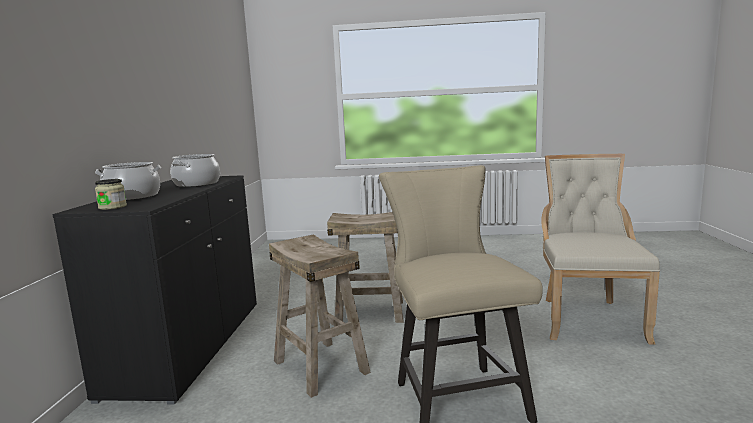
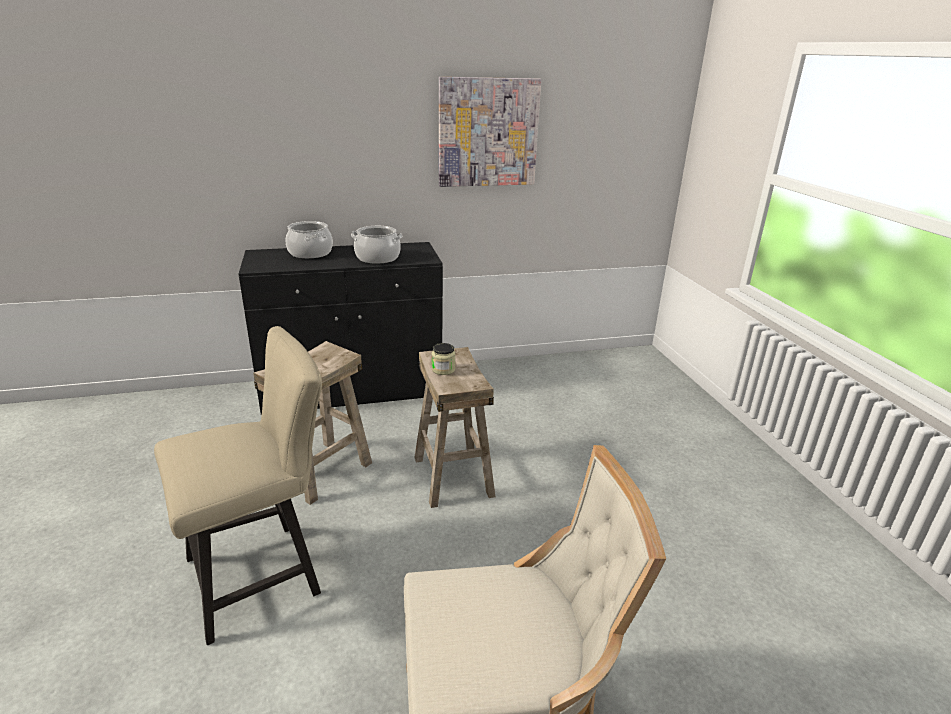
camera: 70 degrees right, 15 degrees up
jar [95,179,127,210] -> jar moved to [432,343,455,375]
none -> picture [439,77,541,187]

